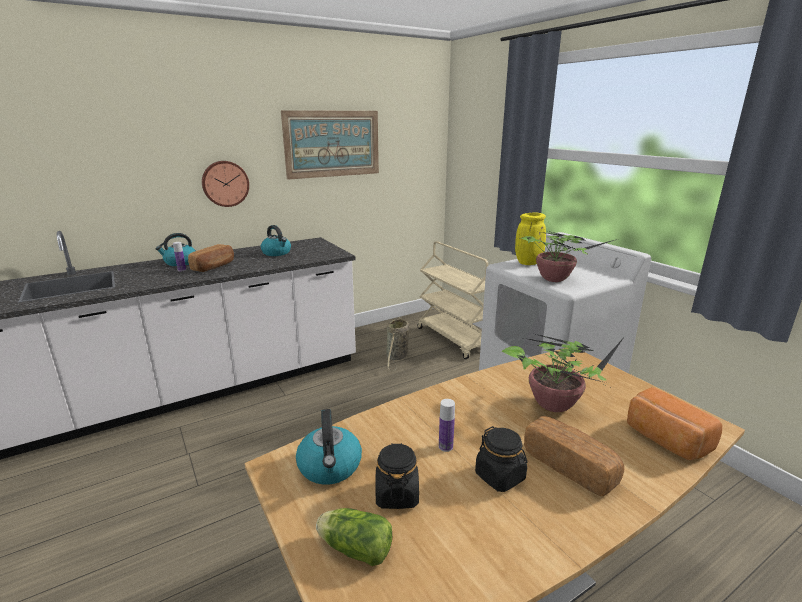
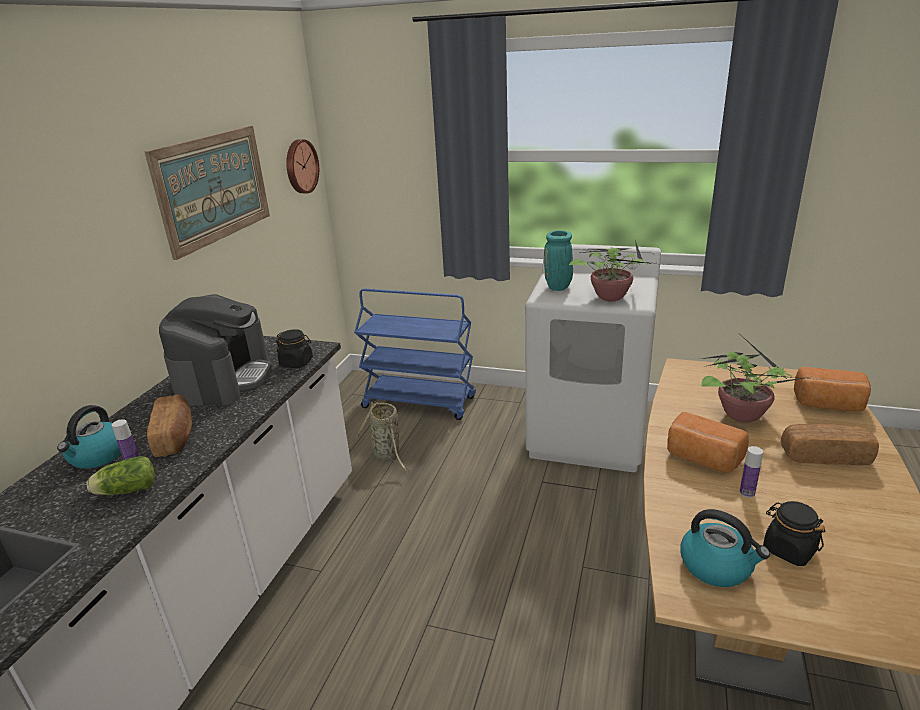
camera: 40 degrees left, 5 degrees up
wall clock [202,161,249,207] -> wall clock moved to [286,139,319,193]
kettle [261,225,291,256] -> coffee machine [159,294,272,406]
lettuce [316,508,392,566] -> lettuce moved to [87,456,155,495]
beige cart [417,241,488,359] -> blue cart [354,289,476,420]
black jar [475,426,527,492] -> black jar moved to [276,329,313,368]
yellow vase [515,212,546,265] -> turquoise vase [544,230,573,291]
none -> bread [667,412,749,473]

